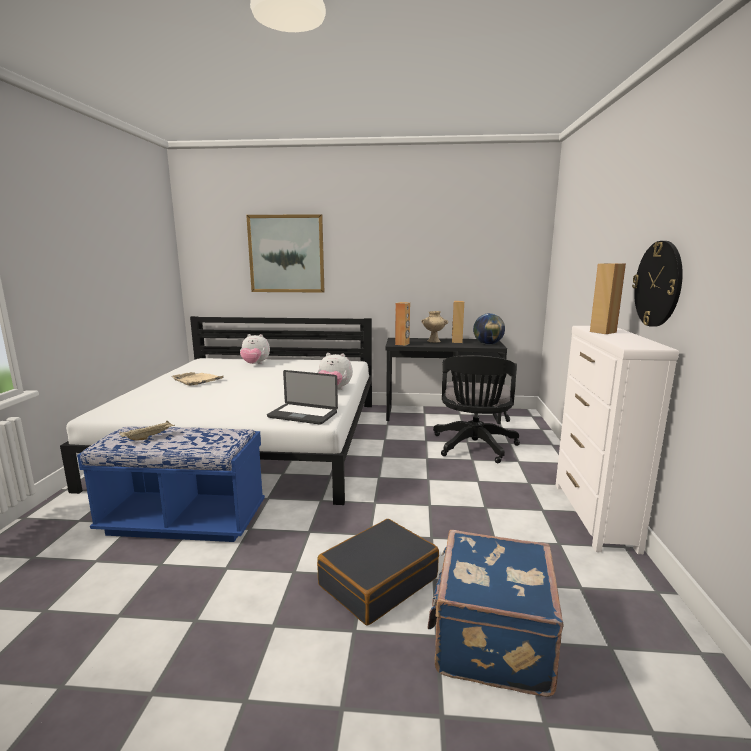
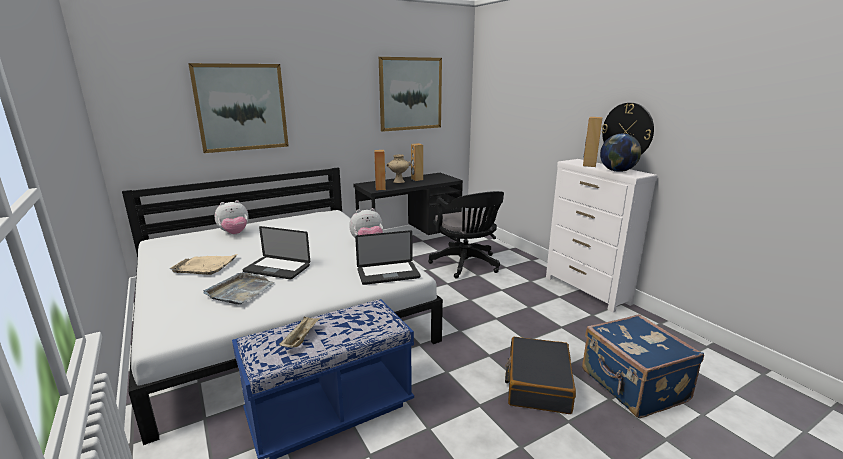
camera: 35 degrees left, 5 degrees up
globe [473,313,505,345] -> globe moved to [600,134,641,172]
none -> grey tray [203,272,275,305]
none -> laptop [242,226,310,279]
none -> picture [379,57,442,132]

